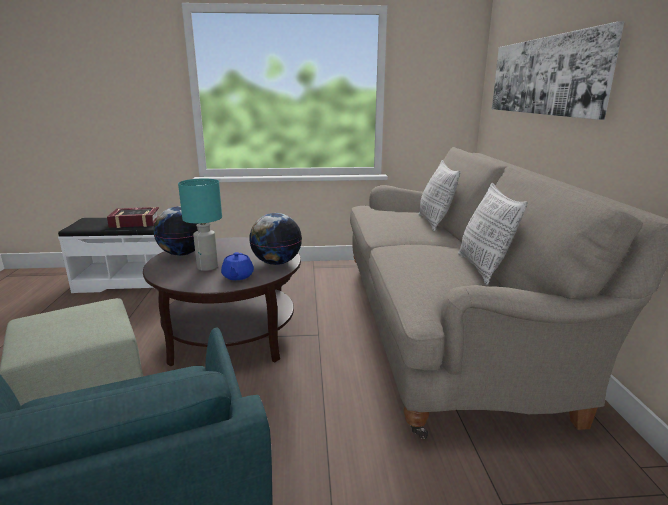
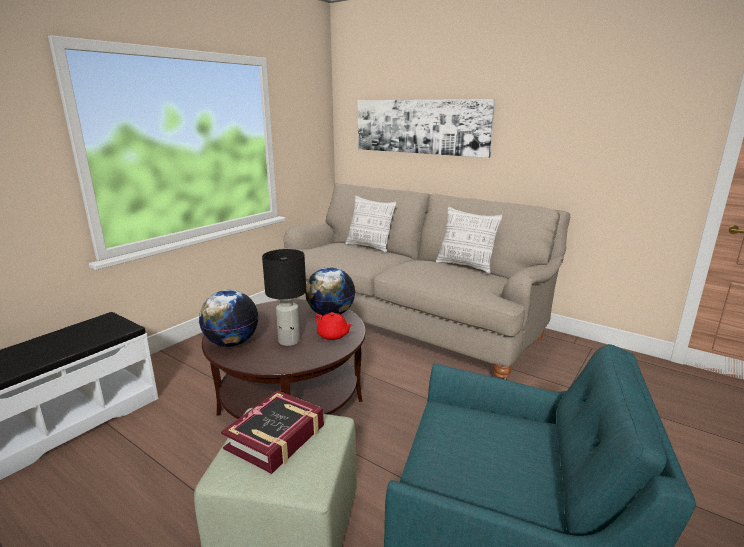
camera: 50 degrees left, 0 degrees up
book [107,207,159,228] -> book moved to [221,390,324,474]
turquoise table lamp [178,178,222,271] -> black table lamp [262,249,306,346]
blue teapot [221,252,254,280] -> red teapot [315,312,353,340]

